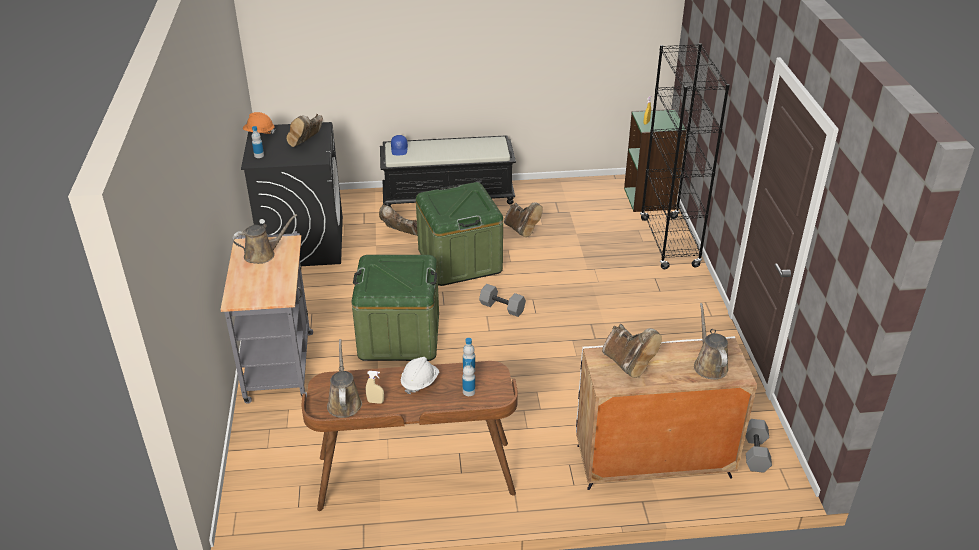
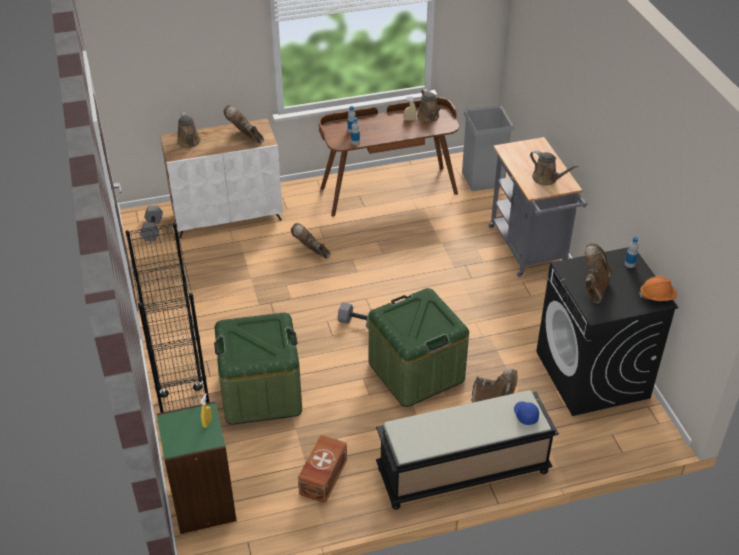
camera: 170 degrees right, 5 degrees up
brown watering can [232,214,297,264] -> brown watering can turned 105 degrees counterclockwise [530,150,579,185]
green storage box [352,255,439,361] -> green storage box moved to [214,313,302,425]
white hard hat [401,357,439,395] -> none
brown boot [504,202,543,237] -> brown boot moved to [291,223,330,259]
none -> brown storage box [298,435,347,503]
none -> grey trash can [462,105,514,191]

